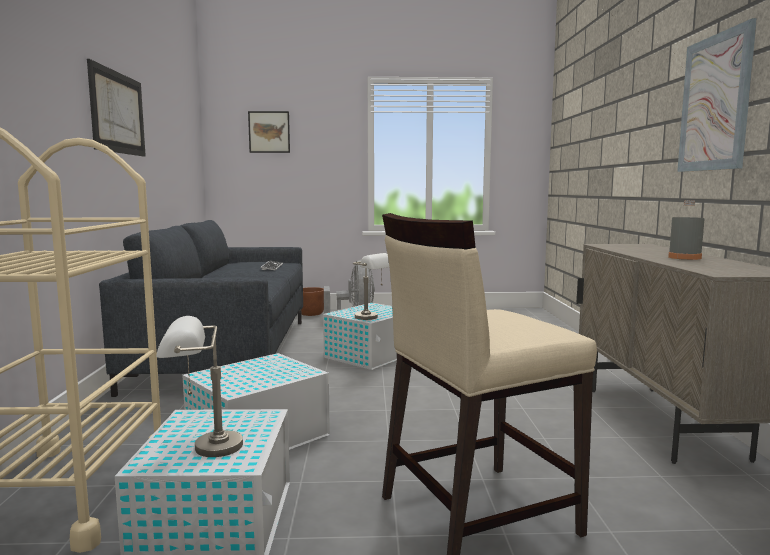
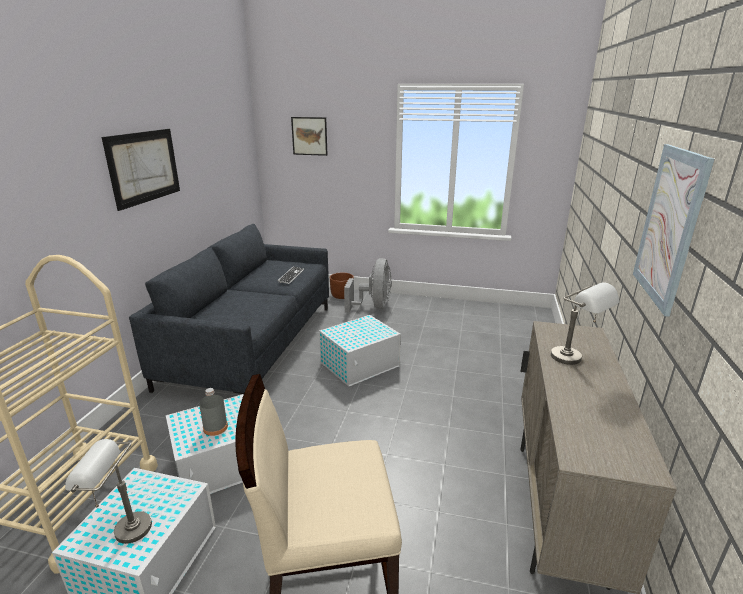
camera: 15 degrees right, 15 degrees up
grey table lamp [353,253,389,320] -> grey table lamp moved to [551,283,619,365]
grey bottle [668,200,705,260] -> grey bottle moved to [199,388,228,436]

